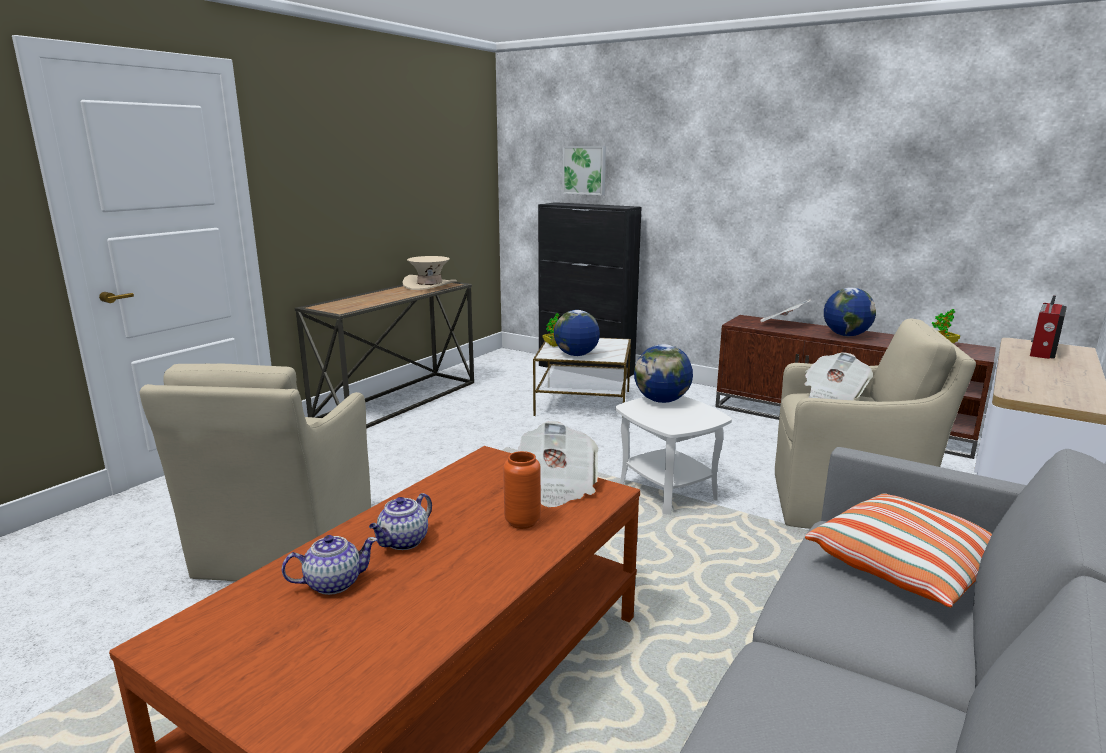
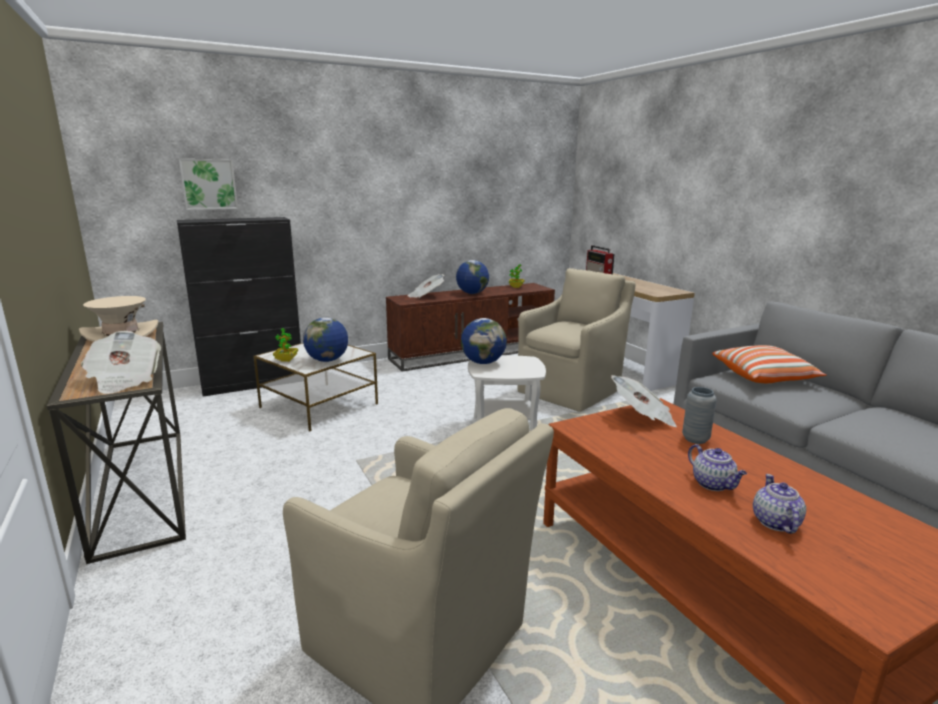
camera: 60 degrees left, 0 degrees up
orange vase [503,451,541,529] -> grey vase [682,387,717,444]
newspaper [804,352,873,401] -> newspaper moved to [81,331,161,394]

